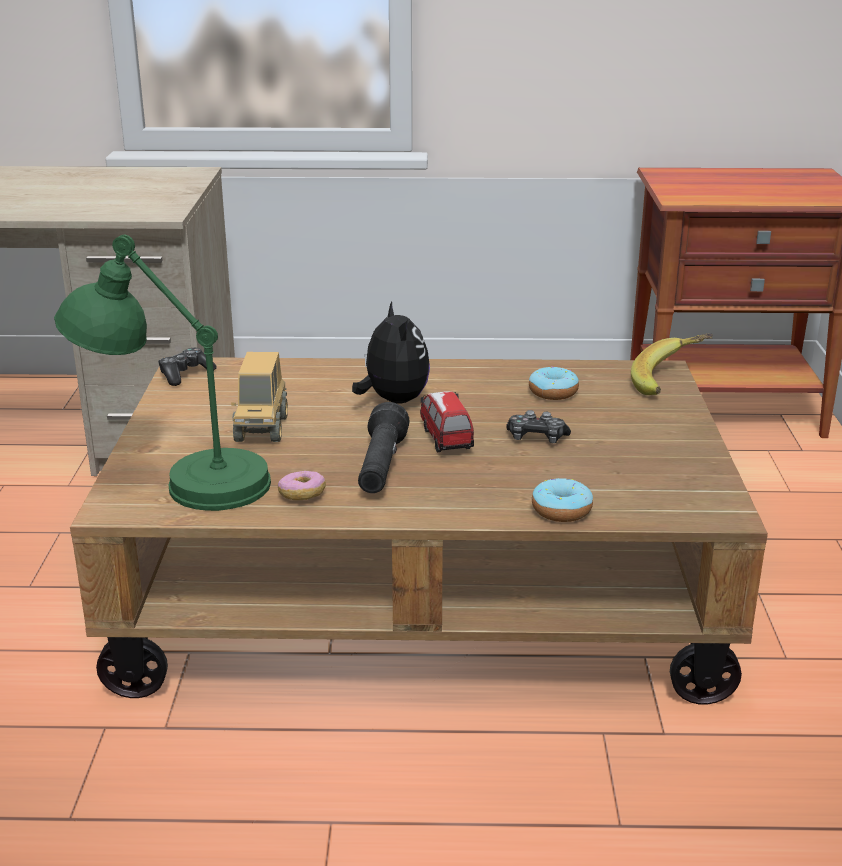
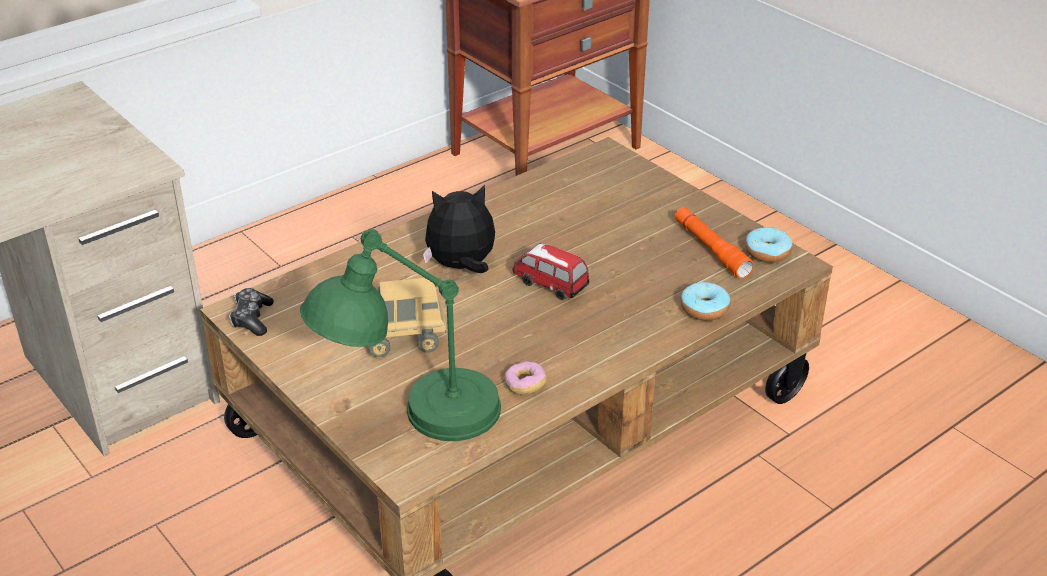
camera: 40 degrees left, 10 degrees up
toy truck [231,352,288,442] -> toy truck turned 120 degrees clockwise [368,278,446,357]
plush toy [352,301,430,403] -> plush toy turned 45 degrees counterclockwise [423,185,495,273]
black flashlight [358,402,409,493] -> none
game controller [506,410,571,443] -> none
donut [529,366,579,400] -> donut moved to [745,227,792,263]
banana [631,334,713,395] -> none
none -> orange flashlight [675,207,754,278]

